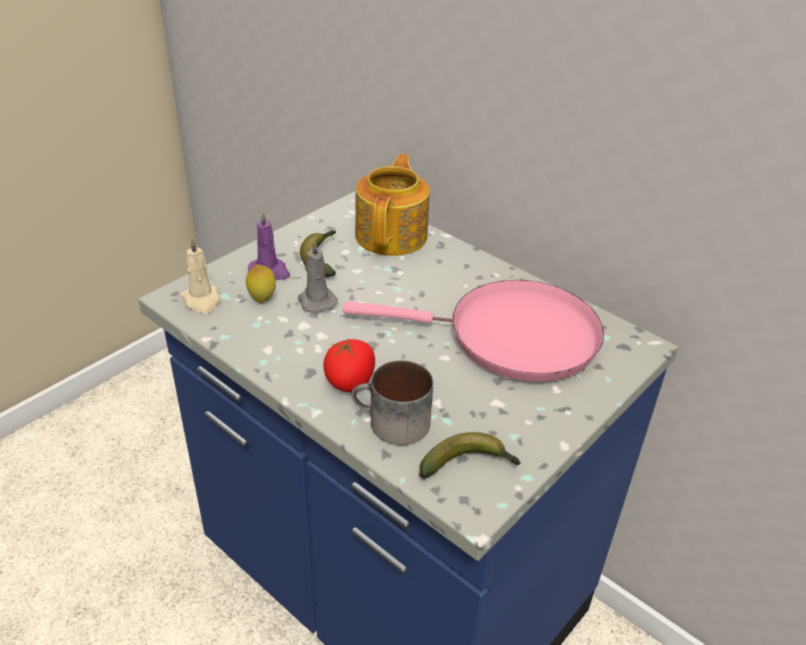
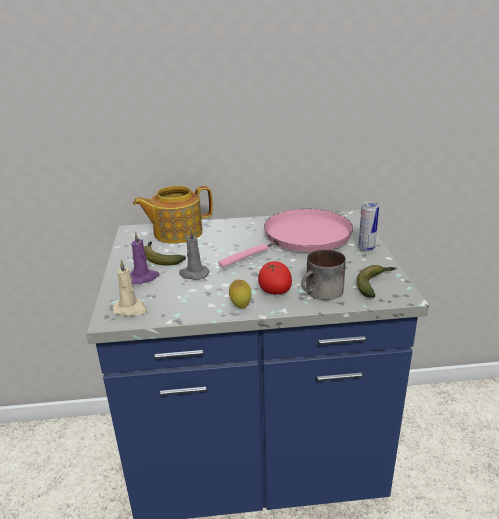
camera: 45 degrees left, 10 degrees down
lemon [246,264,276,303] -> lemon moved to [229,280,251,309]
teapot [355,154,430,256] -> teapot turned 75 degrees counterclockwise [133,186,213,244]
none -> can [359,202,379,252]

